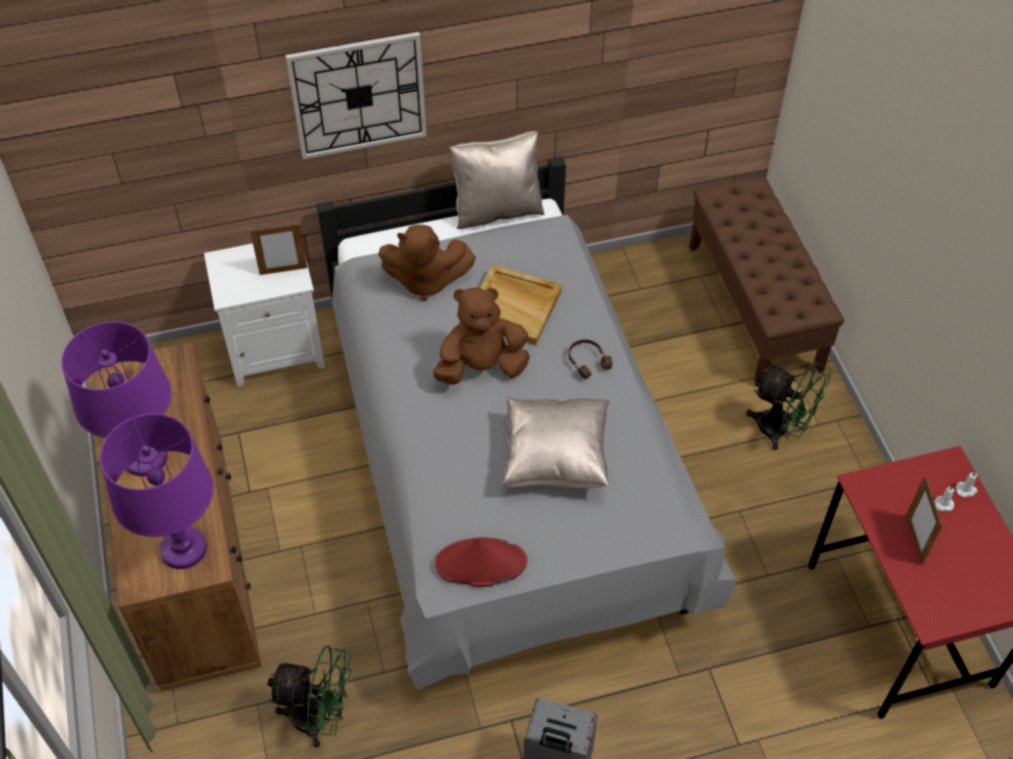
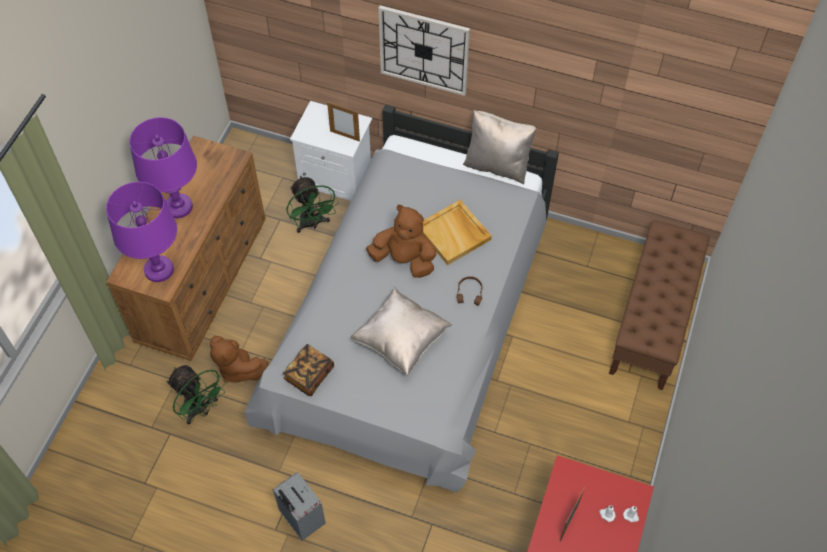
camera: 35 degrees right, 5 degrees up
brown plush toy [378,225,476,301] -> brown plush toy moved to [210,336,268,383]
red hat [434,537,527,587] -> book [283,344,334,396]
green fan [746,362,832,450] -> green fan moved to [287,176,339,233]

